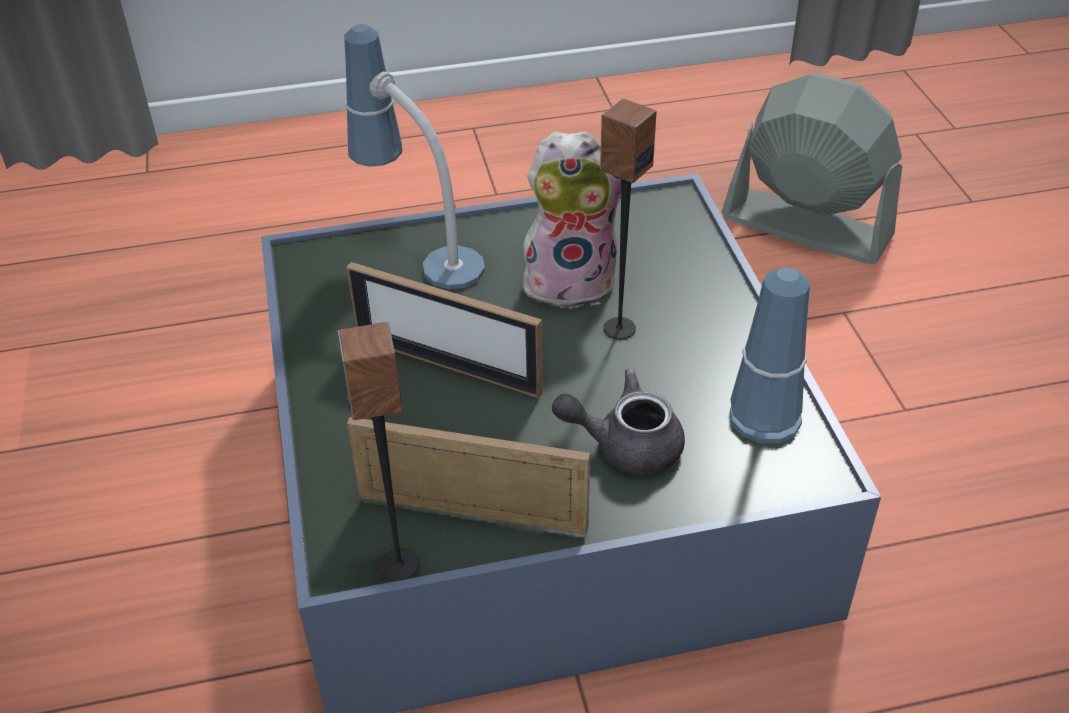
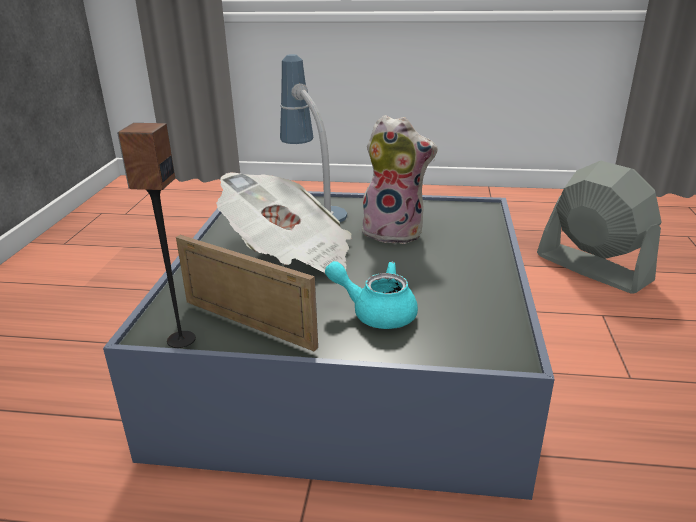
camera: 20 degrees right, 15 degrees down
picture frame [346,262,543,398] -> newspaper [216,172,351,273]
grey teapot [552,369,685,474] -> turquoise teapot [325,261,418,329]
speaker [600,99,656,339] -> none
table lamp [730,268,810,443] -> none

